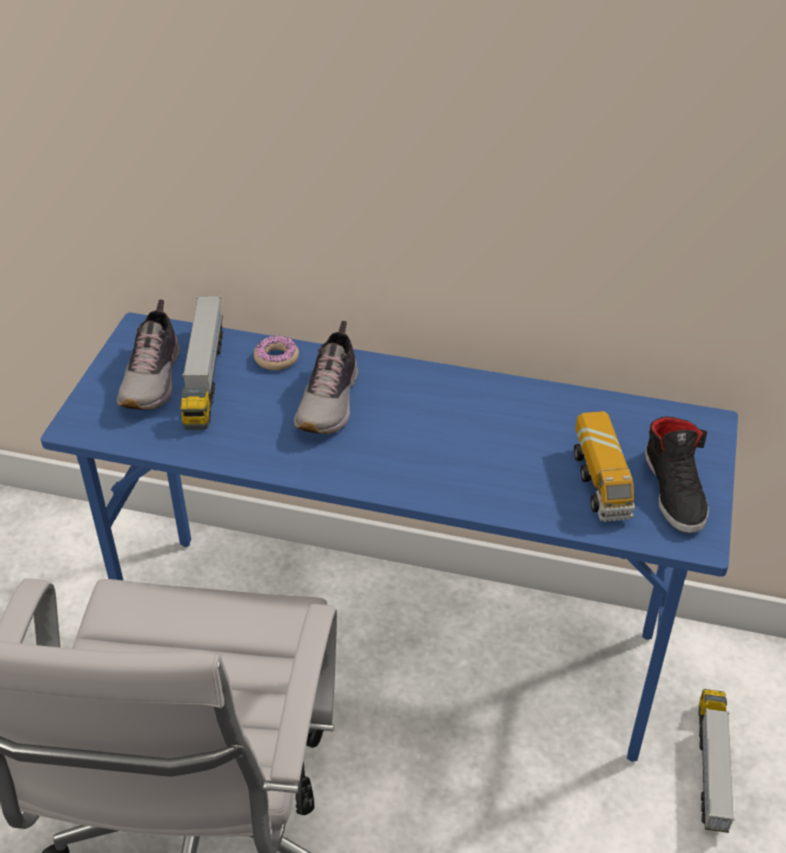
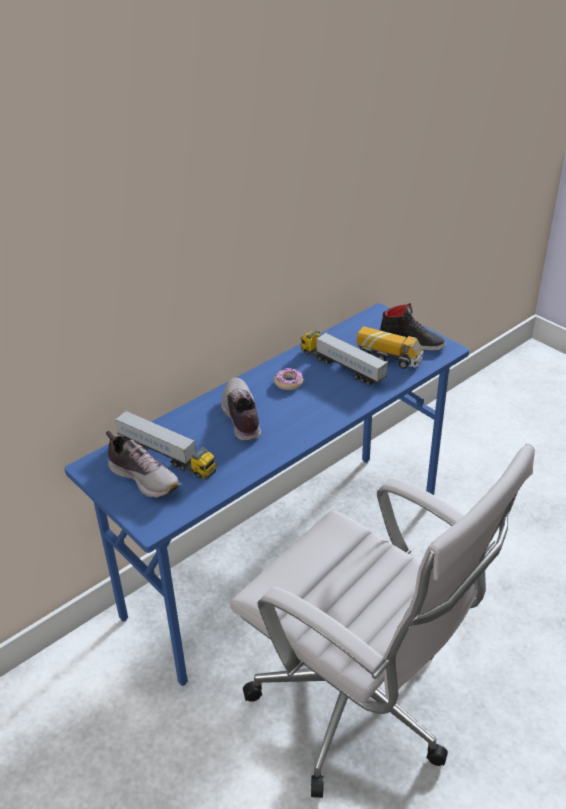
camera: 55 degrees left, 5 degrees down
donut [254,336,299,370] -> donut moved to [274,368,303,390]
shoe [294,321,358,434] -> shoe turned 150 degrees counterclockwise [221,377,261,440]
toy truck [699,689,735,833] -> toy truck moved to [301,331,388,386]

